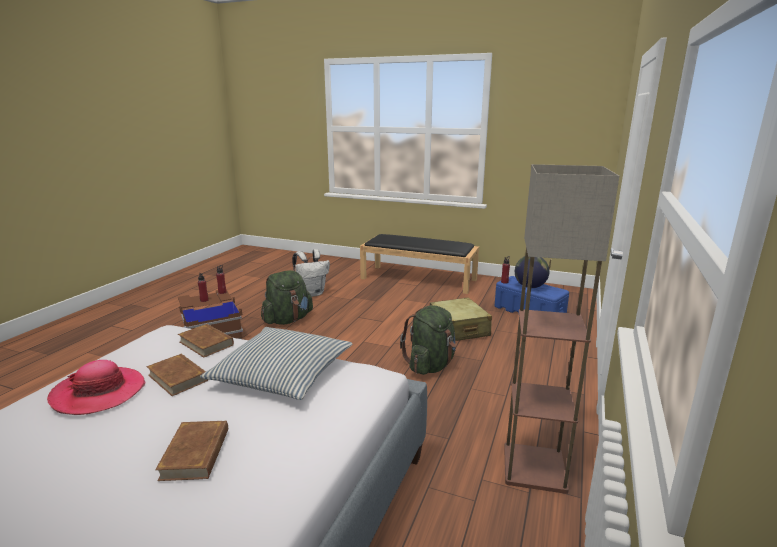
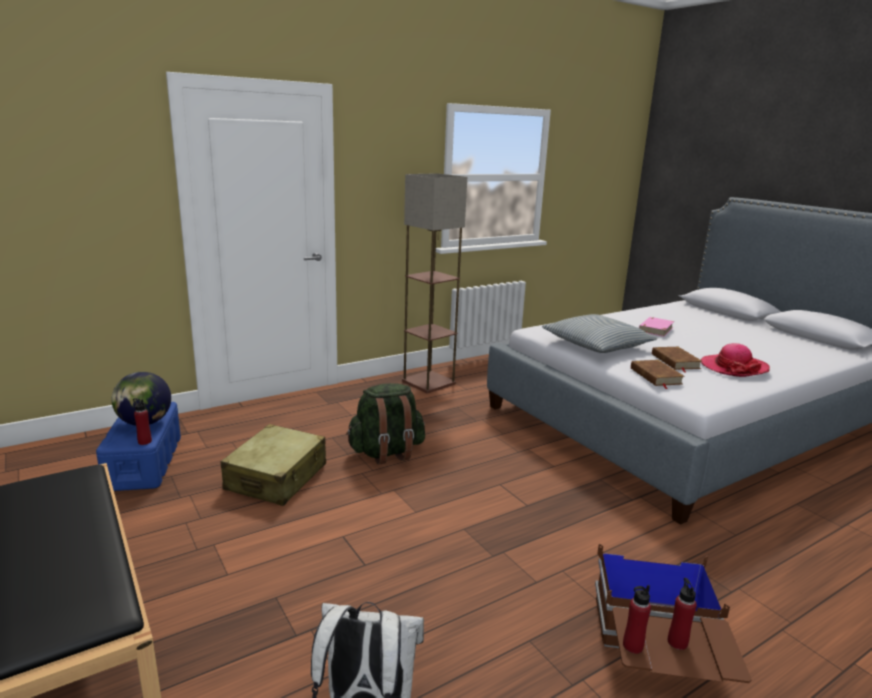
camera: 145 degrees left, 0 degrees up
brown book [155,421,228,481] -> pink book [639,317,674,337]
green backpack [261,270,313,325] -> none

